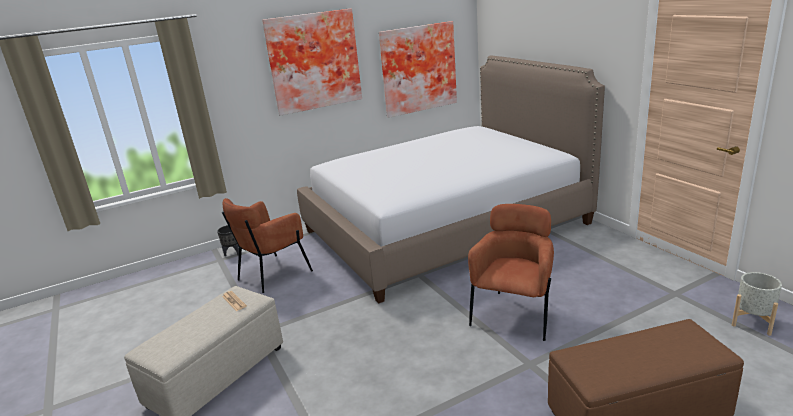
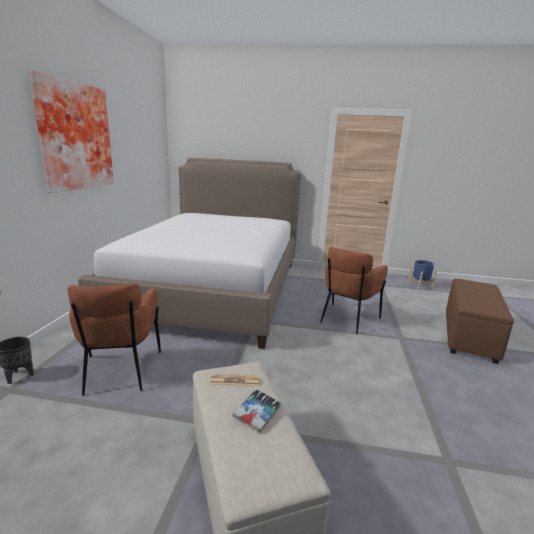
camera: 55 degrees left, 5 degrees down
picture [379,21,457,118] -> none
brown armchair [468,204,554,341] -> brown armchair turned 120 degrees counterclockwise [320,247,388,334]
grey planter [732,272,782,336] -> blue planter [408,260,437,290]
none -> book [233,389,282,433]

